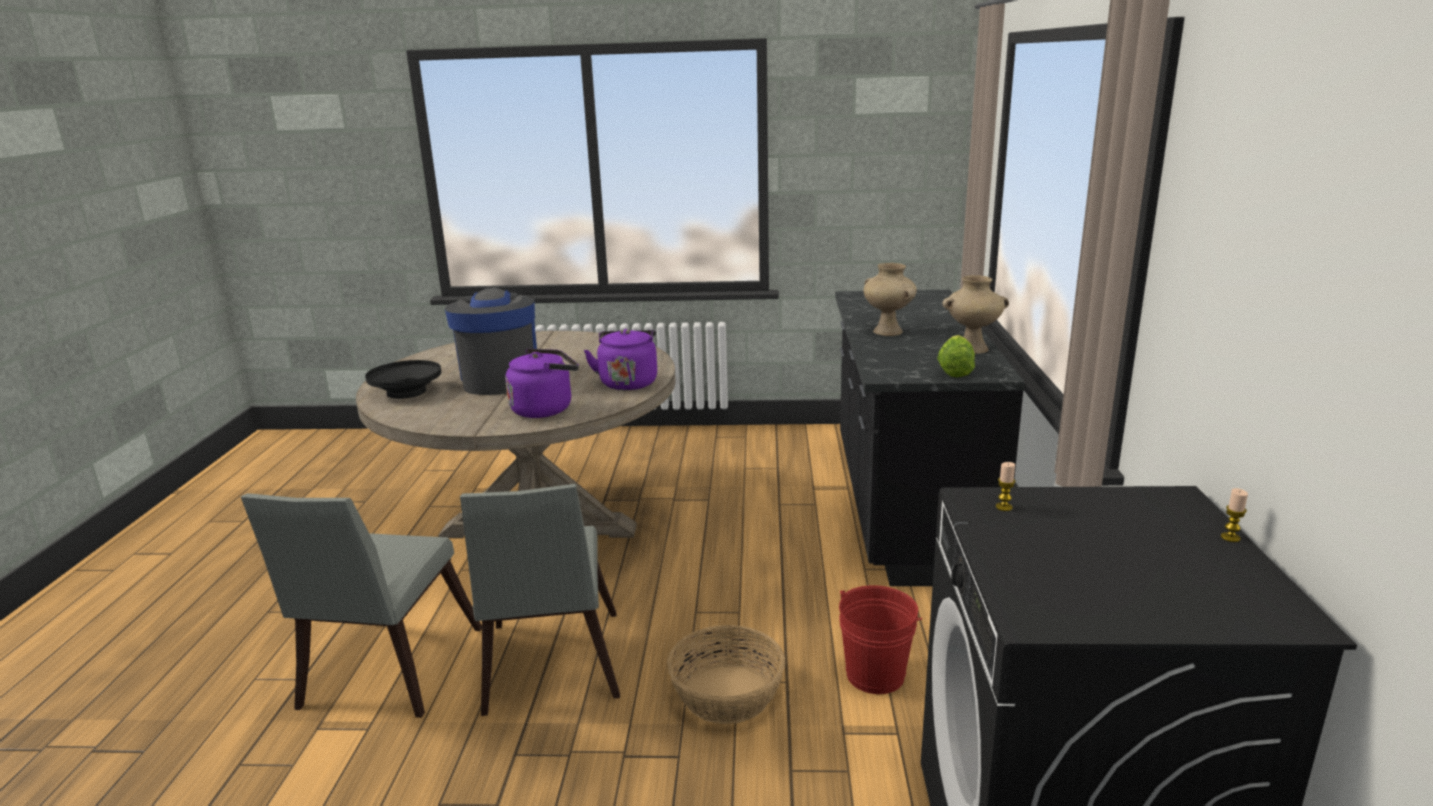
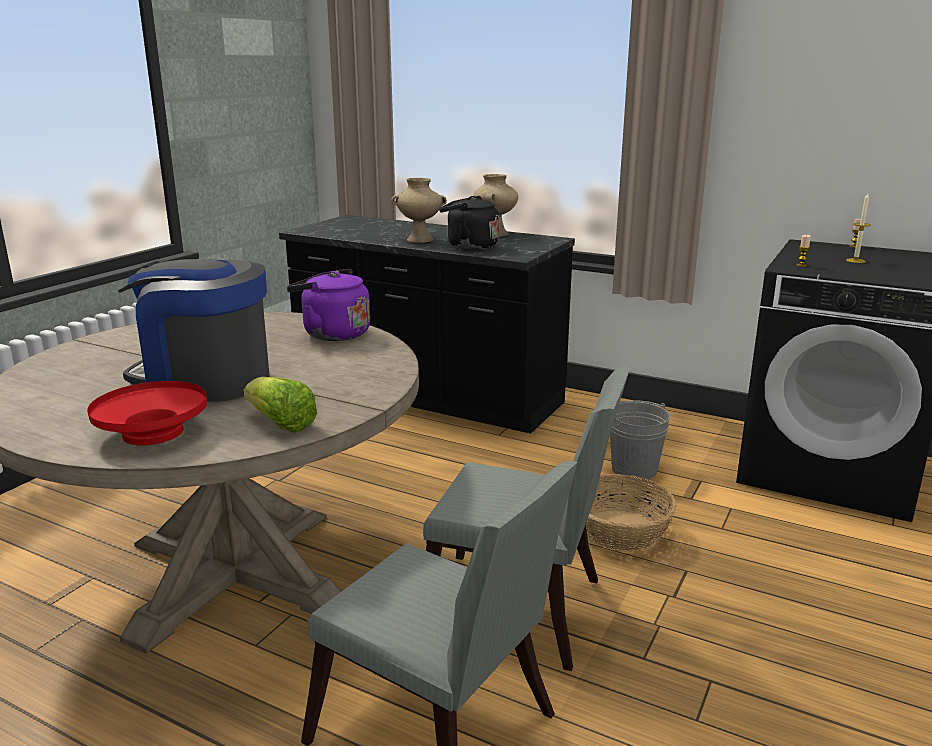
camera: 65 degrees left, 0 degrees up
black bowl [365,360,441,399] -> red bowl [87,381,207,445]
purple kettle [505,349,579,418] -> none
red bucket [839,585,922,694] -> grey bucket [610,400,670,480]
lettuce [937,335,975,377] -> lettuce moved to [244,377,317,433]
none -> black kettle [439,196,499,250]
none -> candle [846,193,871,263]

